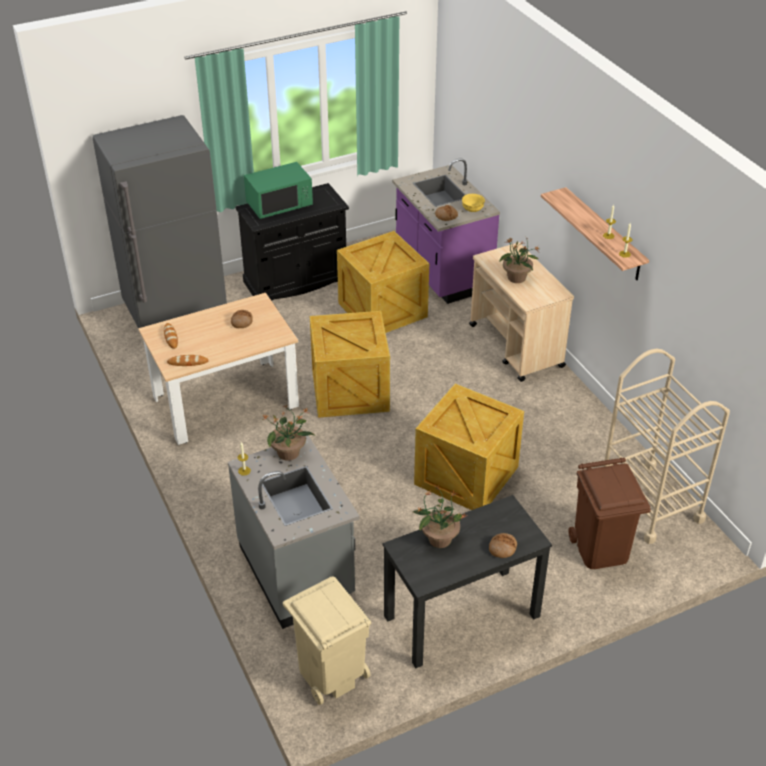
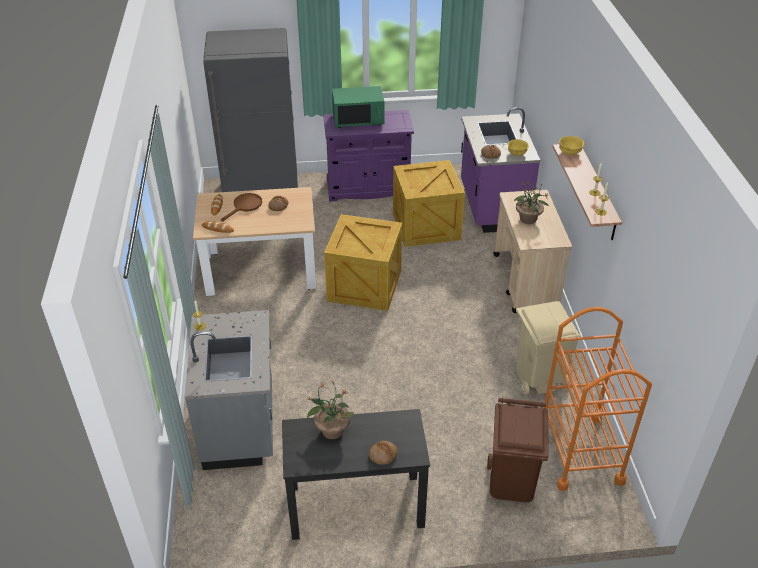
camera: 20 degrees right, 0 degrees up
black cabinet [236,183,349,301] -> purple cabinet [323,110,414,202]
potted plant [263,406,315,461] -> none
beige trash can [283,577,371,705] -> beige trash can moved to [516,301,581,394]
crate [414,384,524,510] -> none
beige cart [603,349,730,544] -> orange cart [544,307,652,491]
none -> brown frying pan [221,193,262,222]
none -> yellow bowl [559,136,584,155]

